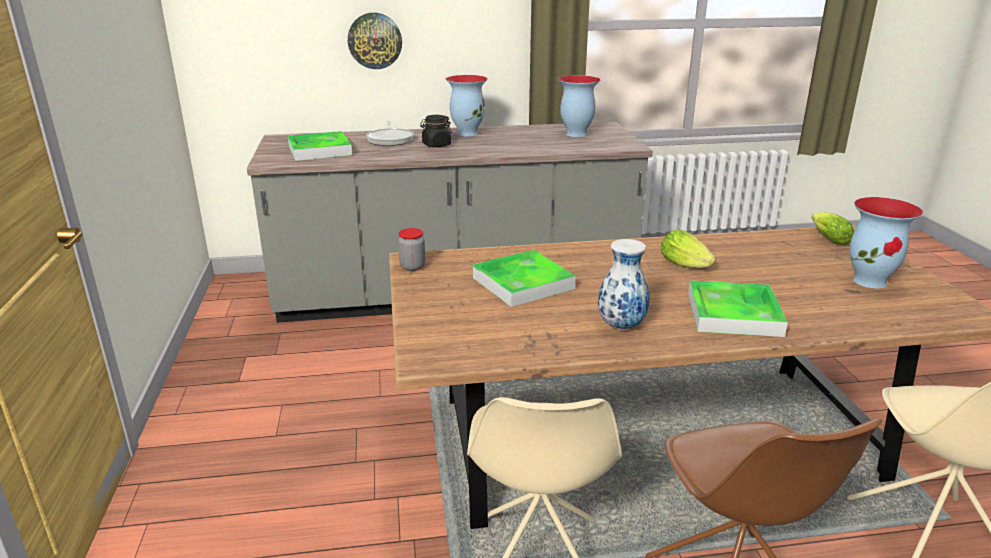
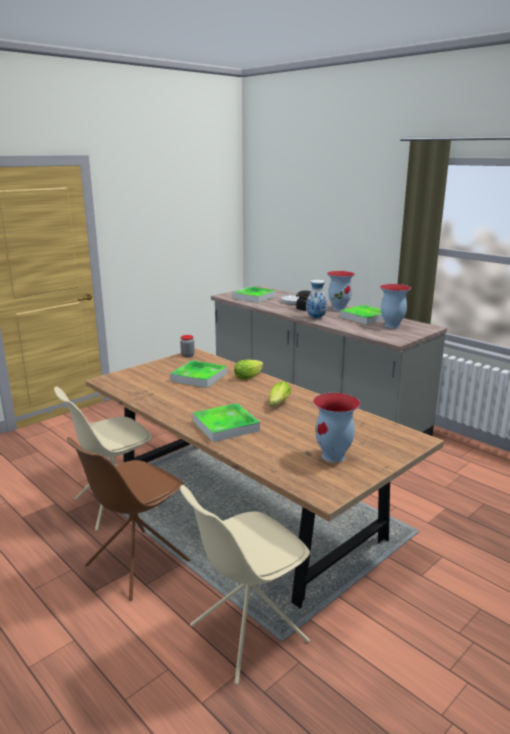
camera: 55 degrees right, 5 degrees down
wall clock [348,13,402,69] -> none
vase [598,239,650,330] -> vase moved to [306,280,328,319]
lettuce [812,212,854,245] -> lettuce moved to [234,360,264,380]
none -> tray [340,305,384,325]

